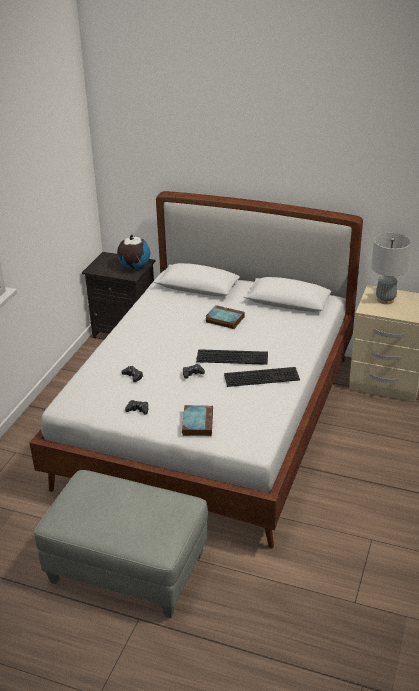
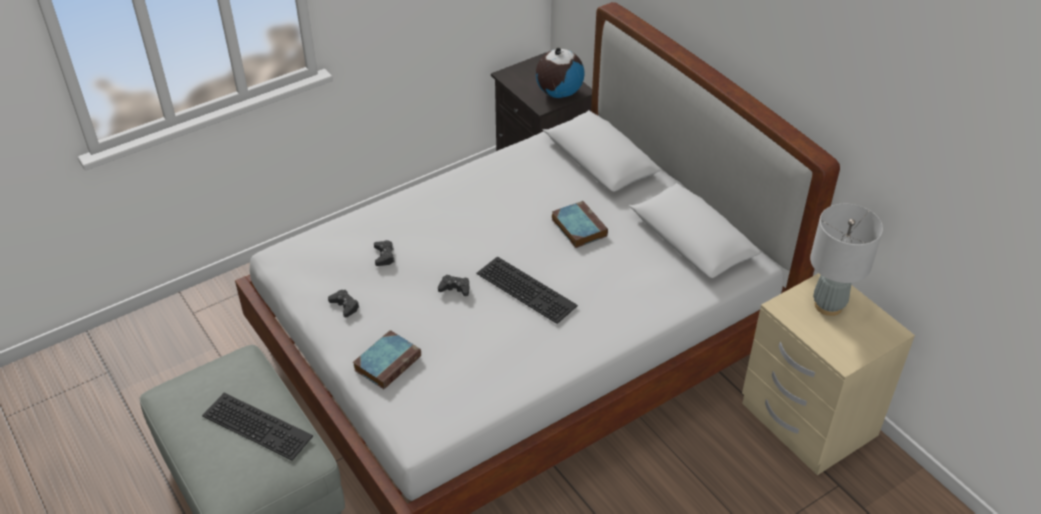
camera: 35 degrees right, 10 degrees up
keyboard [224,367,300,387] -> keyboard moved to [202,393,313,461]

